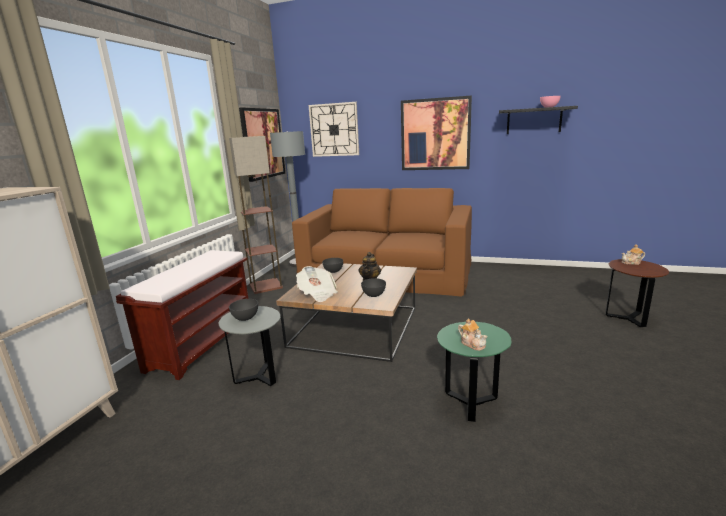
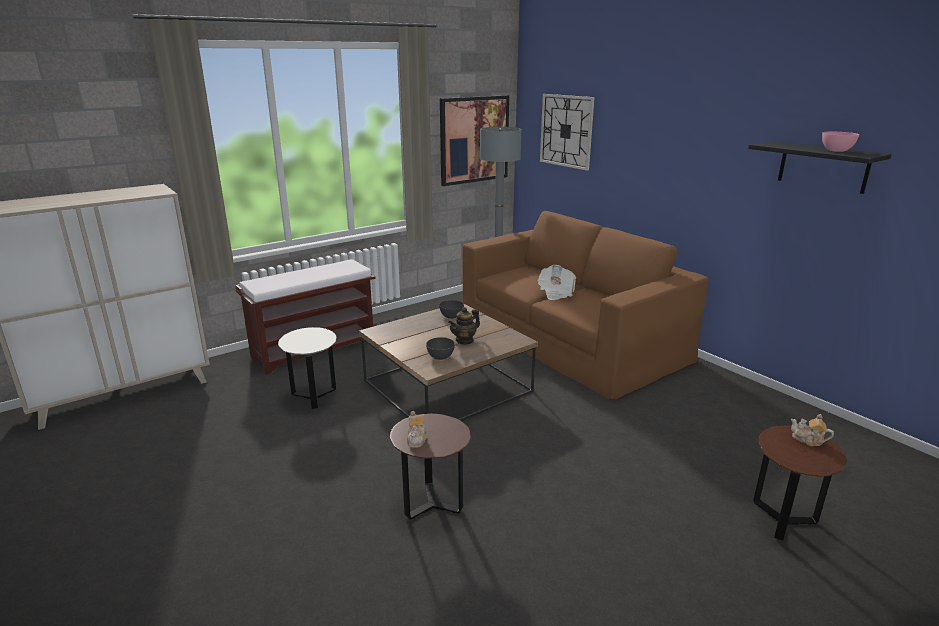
camera: 35 degrees right, 5 degrees up
floor lamp [229,136,283,294] -> none
grey bowl [229,299,258,321] -> none
newspaper [296,266,338,302] -> newspaper moved to [537,265,576,300]
picture [401,95,472,170] -> none
green side table [437,322,512,422] -> brown side table [390,414,471,520]

